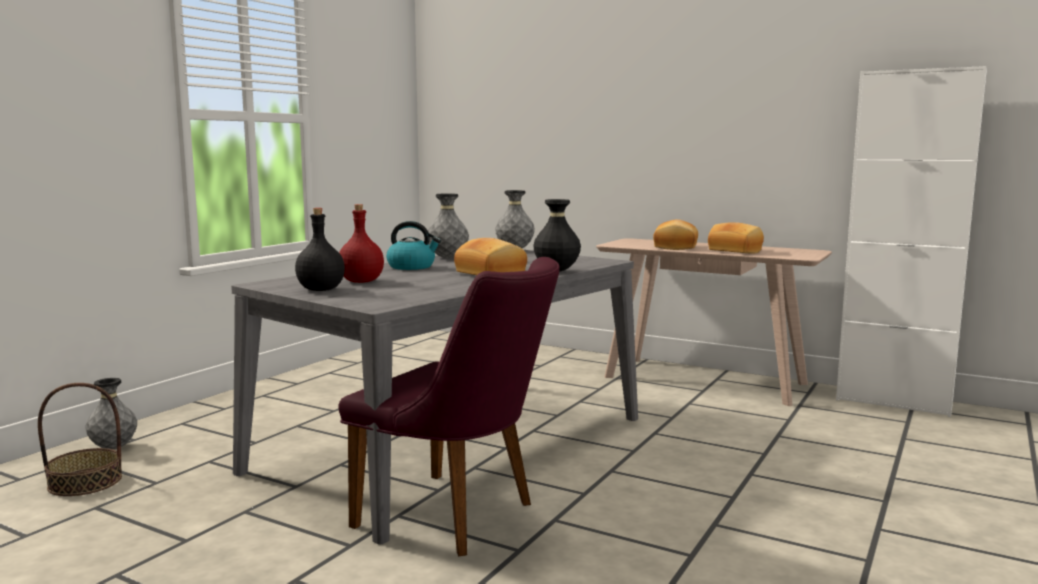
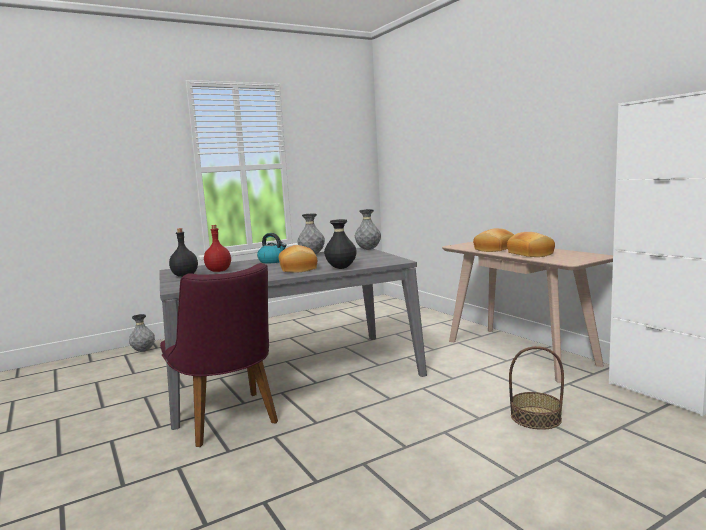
camera: 30 degrees right, 0 degrees up
basket [38,383,122,496] -> basket moved to [509,346,564,430]

